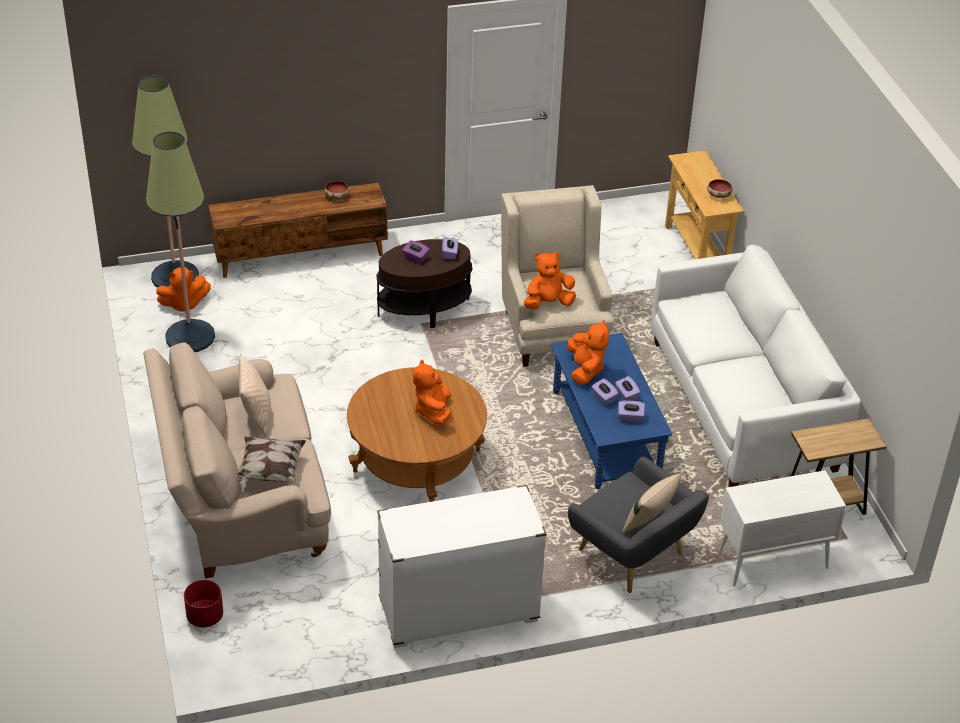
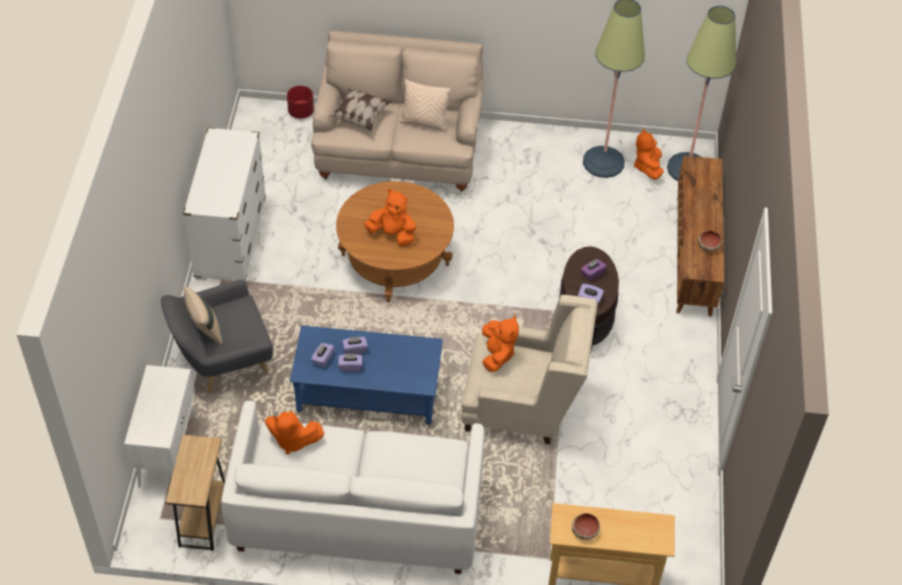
camera: 110 degrees right, 10 degrees up
orange plush toy [567,320,609,385] -> orange plush toy moved to [265,411,324,454]

